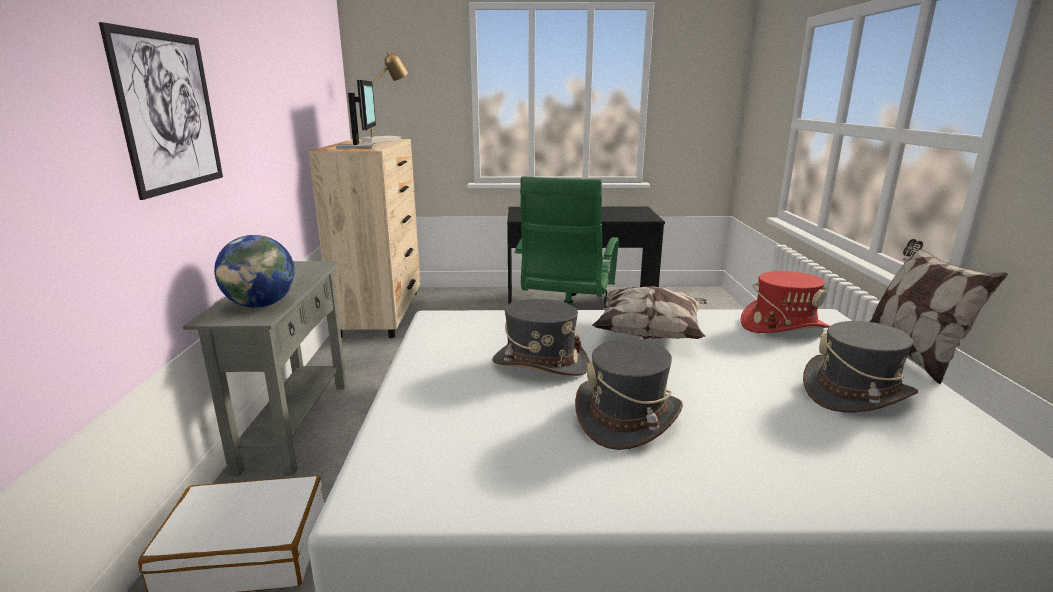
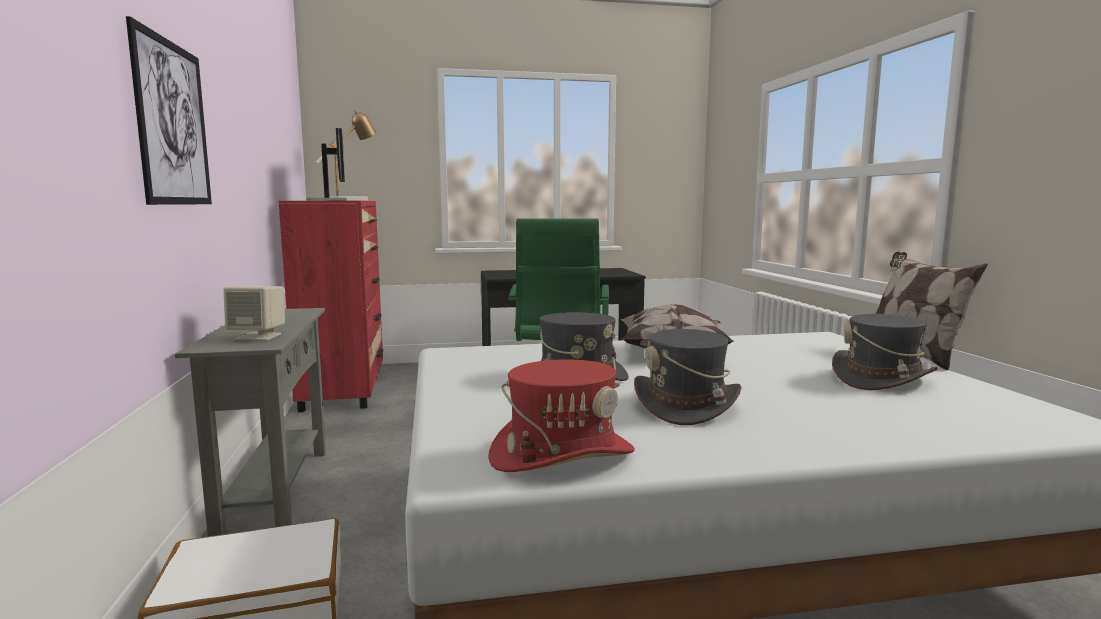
camera: 10 degrees left, 10 degrees down
globe [214,235,295,308] -> beige speaker [223,286,285,341]
beige dresser [308,139,420,338] -> red dresser [279,201,383,412]
red hat [741,271,830,333] -> red hat moved to [488,359,635,472]

